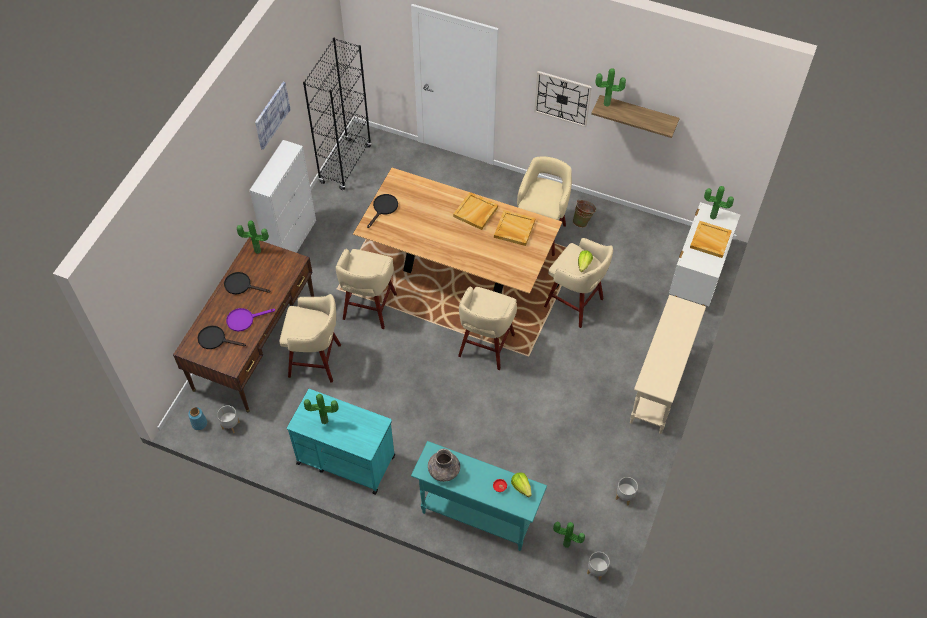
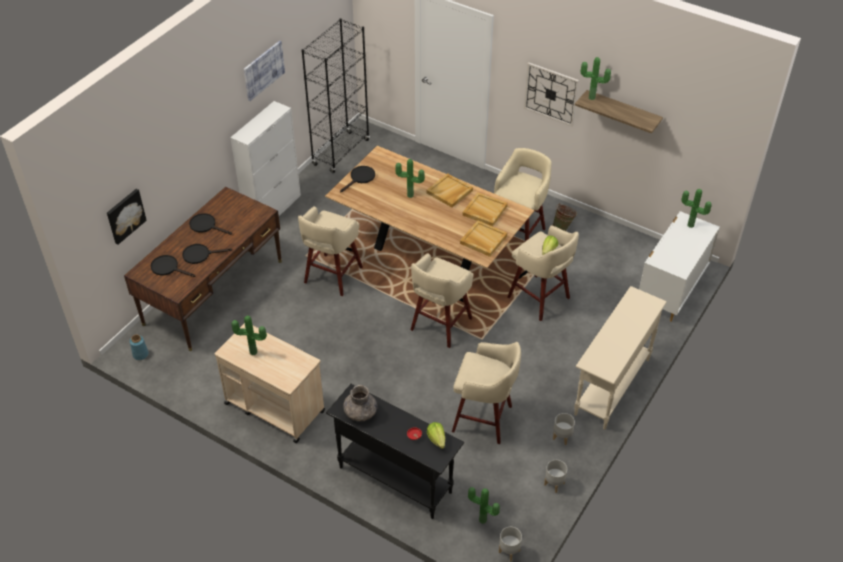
camera: 10 degrees right, 10 degrees down
grey planter [217,406,240,433] -> grey planter moved to [553,413,575,445]
purple frying pan [226,308,275,332] -> black frying pan [182,244,232,264]
potted plant [237,221,269,254] -> potted plant moved to [395,159,425,198]
beige stool [279,294,341,383] -> beige stool moved to [452,342,521,444]
turquoise cart [287,389,395,495] -> beige cart [214,323,325,443]
turquoise console table [411,441,547,551] -> black console table [326,384,464,519]
beige tray [690,221,732,258] -> beige tray moved to [460,220,507,257]
none -> picture [107,189,147,244]

